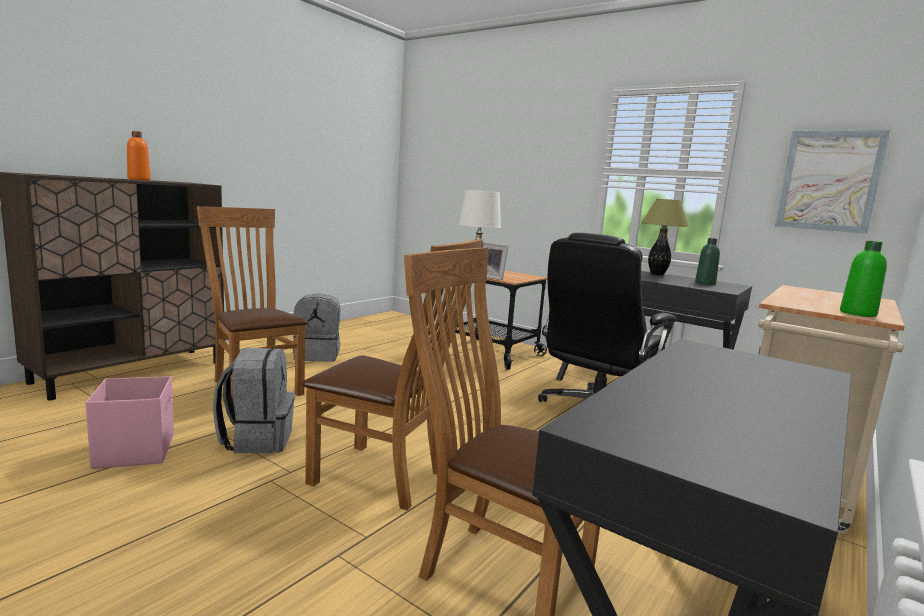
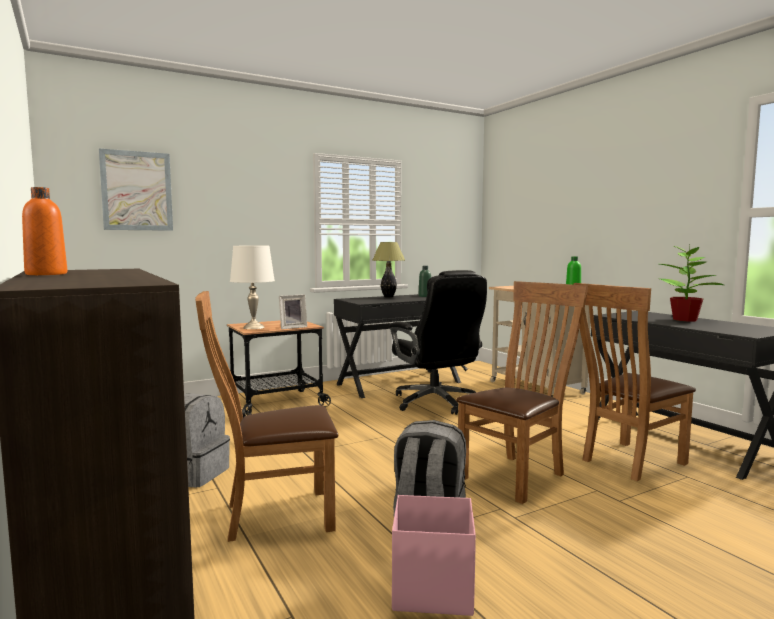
camera: 65 degrees left, 5 degrees down
picture [775,130,890,234] -> picture moved to [99,148,173,231]
none -> potted plant [660,242,724,322]

